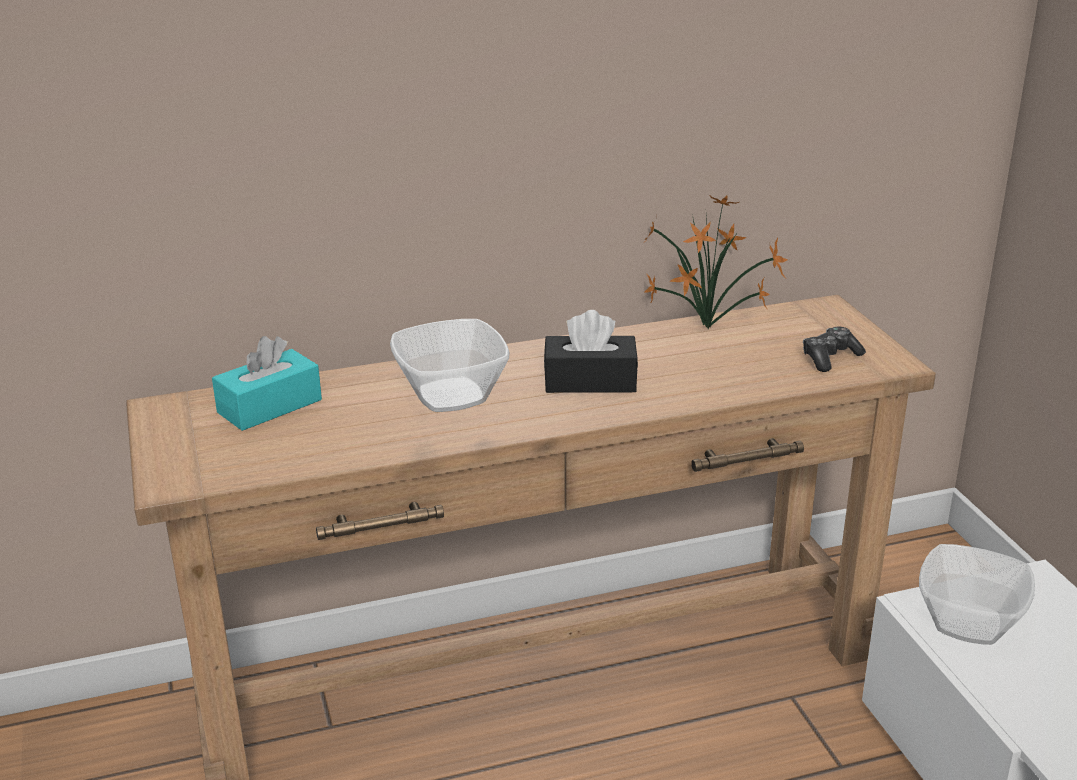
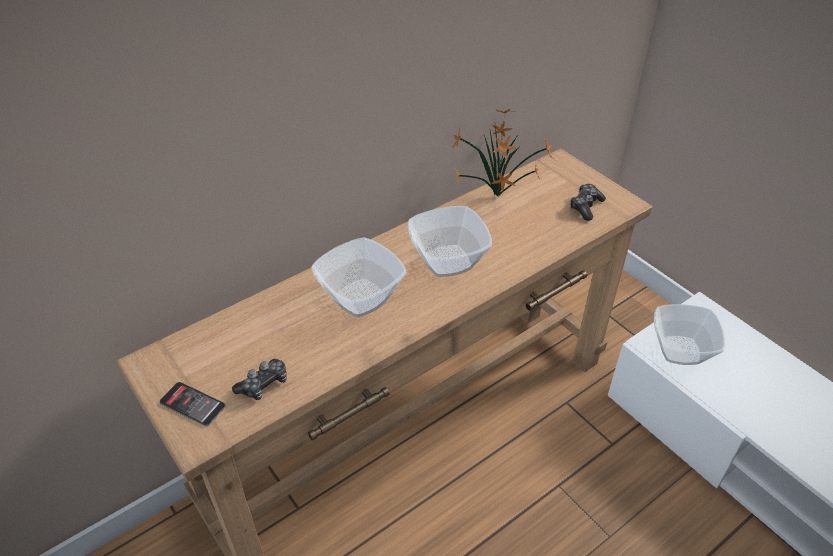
camera: 20 degrees left, 15 degrees up
turquoise tissue box [212,336,322,431] -> none
black tissue box [544,310,638,393] -> bowl [408,206,492,277]
none -> phone [159,382,226,427]
none -> game controller [232,359,287,400]

